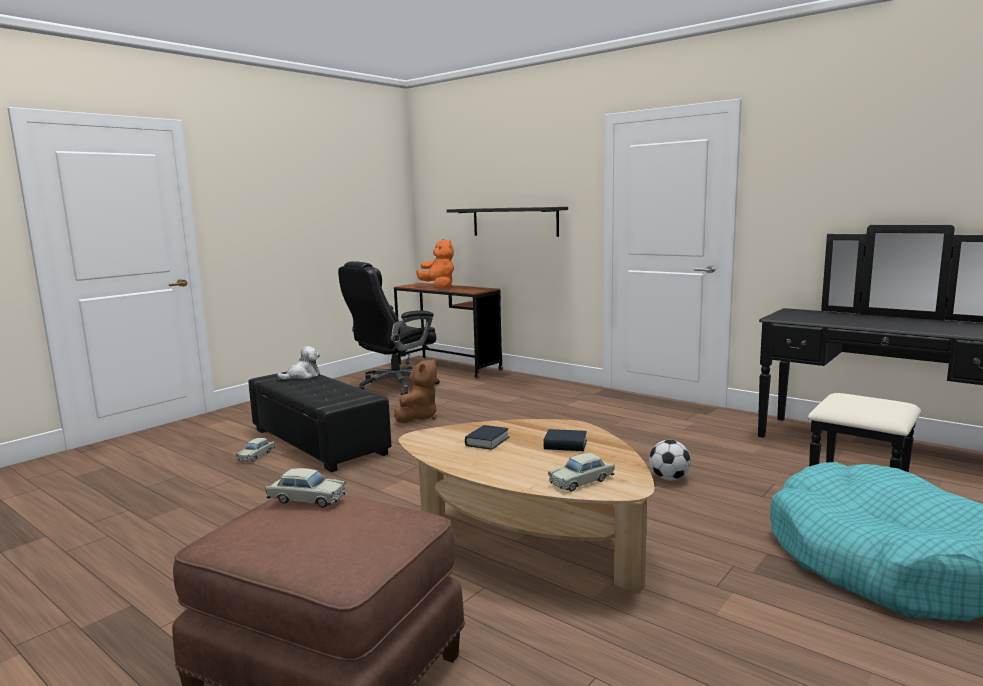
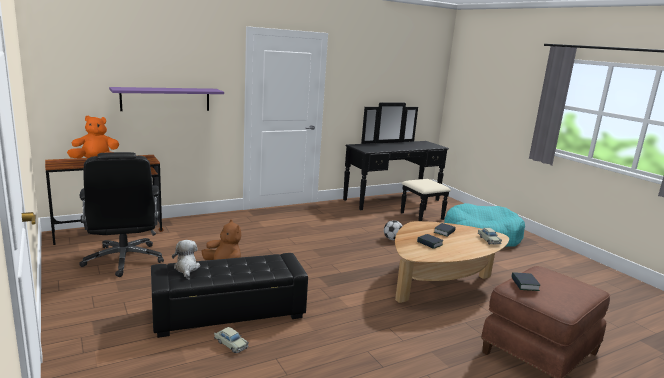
camera: 70 degrees left, 5 degrees up
beige toy car [265,468,346,508] -> book [511,272,541,291]
black shelf [447,207,568,237] -> purple shelf [109,87,224,111]

